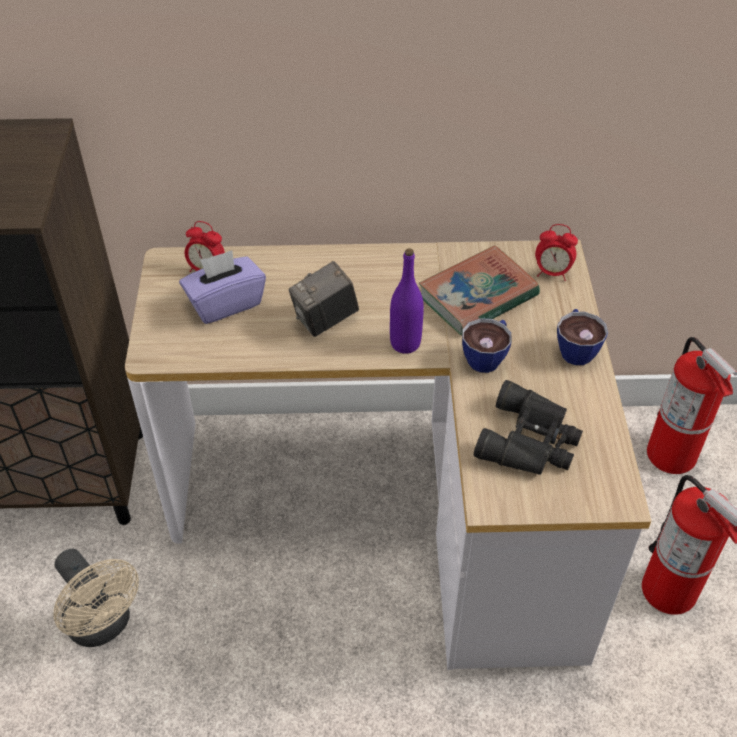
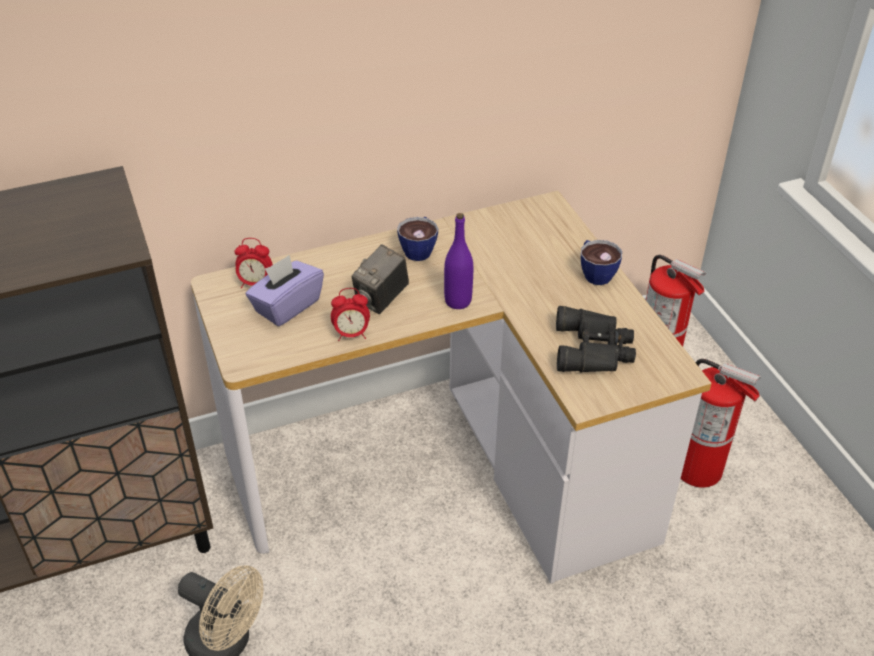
camera: 20 degrees left, 5 degrees down
book [419,245,540,335] -> none
cup [462,318,512,373] -> cup moved to [397,217,438,261]
alarm clock [535,224,578,281] -> alarm clock moved to [331,288,370,341]

